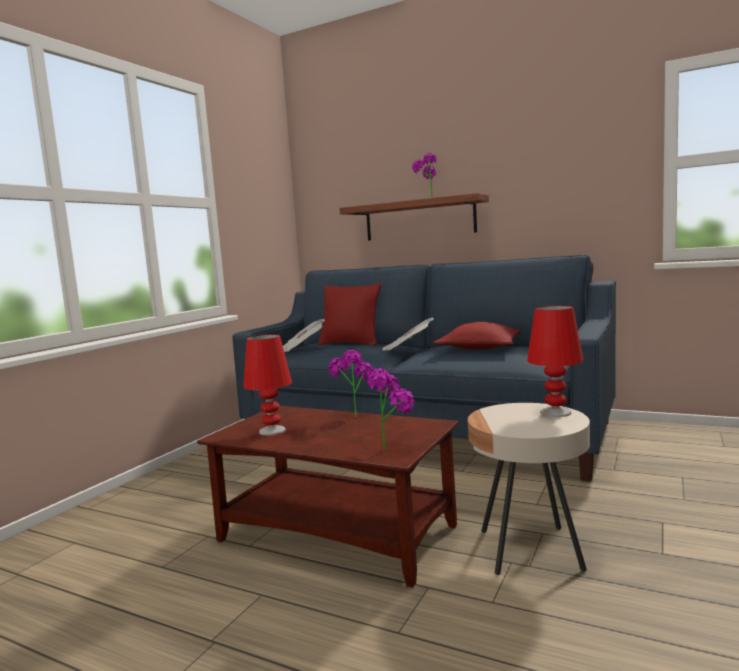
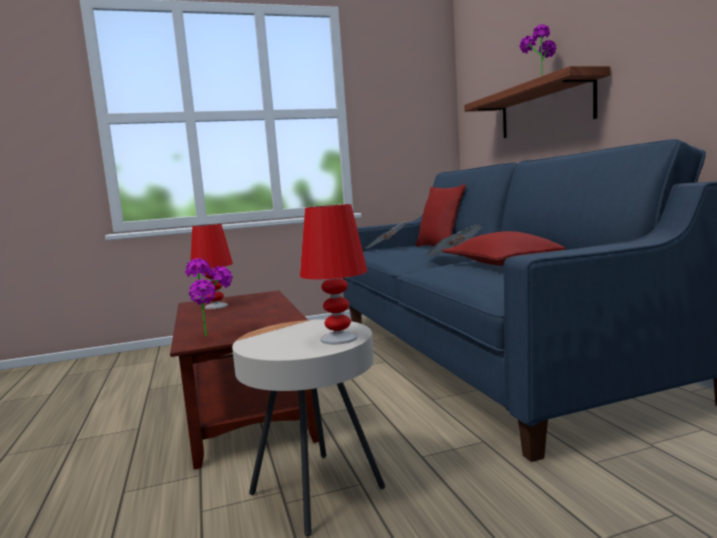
camera: 45 degrees right, 0 degrees up
potted plant [328,350,374,418] -> none

